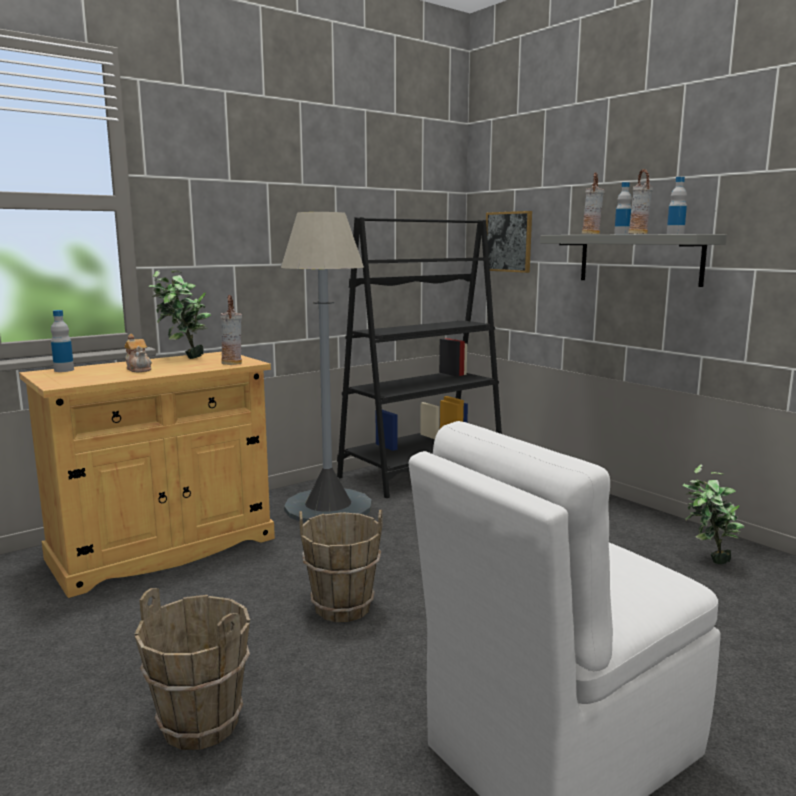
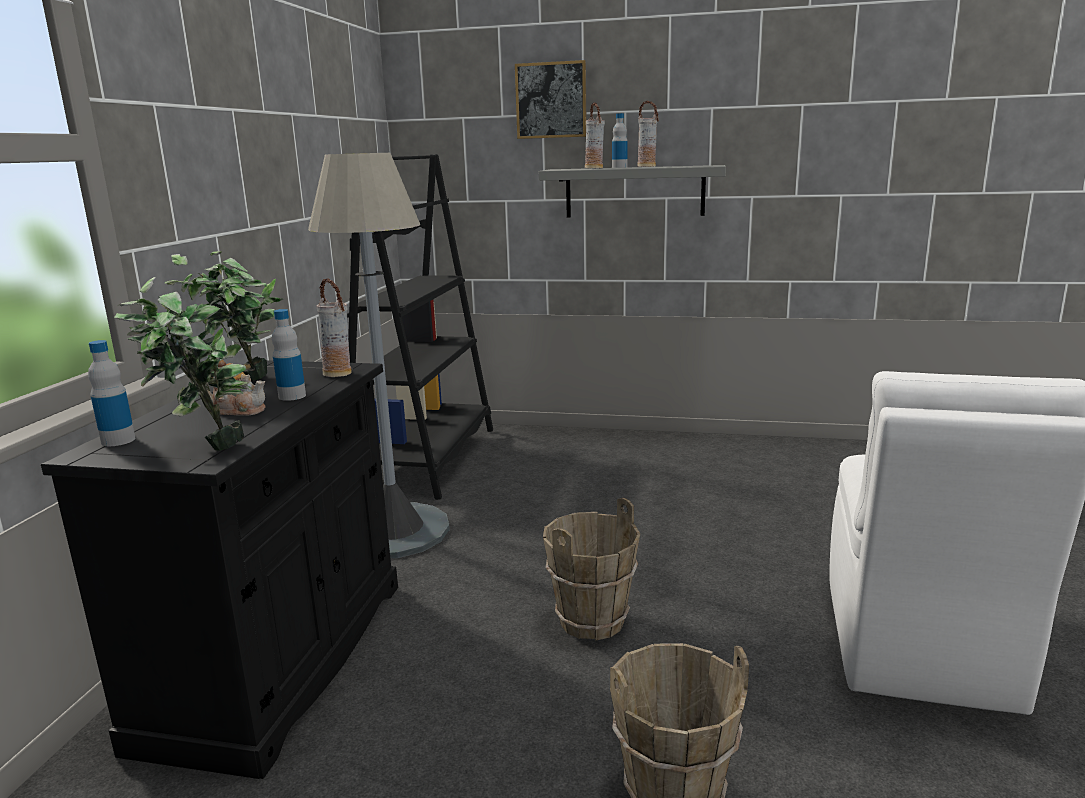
camera: 40 degrees left, 5 degrees up
beige cabinet [19,352,275,598] -> black cabinet [41,360,398,779]
picture [486,211,532,273] -> picture moved to [515,60,586,139]
bottle [667,177,687,234] -> bottle moved to [272,309,306,401]
potted plant [682,465,745,564] -> potted plant moved to [114,277,251,451]

